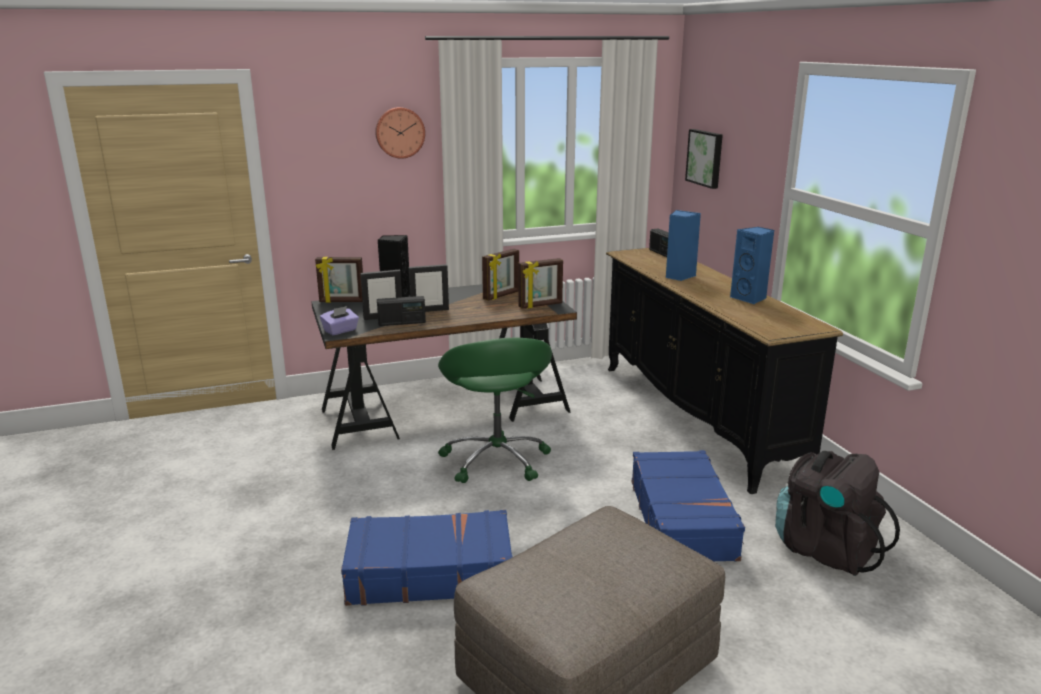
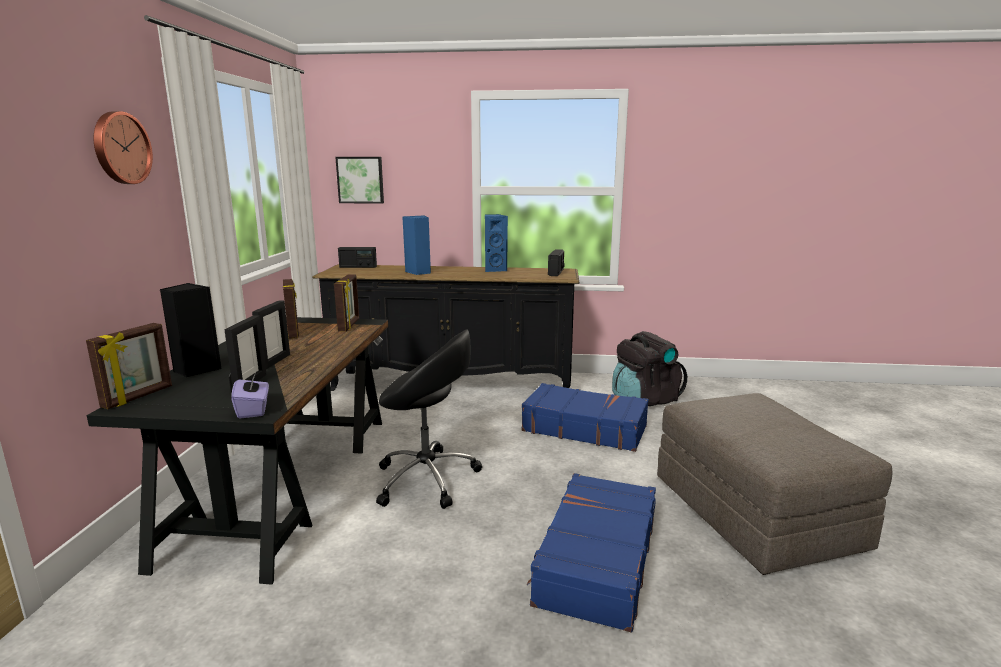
camera: 65 degrees left, 5 degrees down
radio [377,296,426,326] -> radio moved to [548,249,565,276]
green office chair [438,337,552,483] -> black office chair [376,329,482,509]

